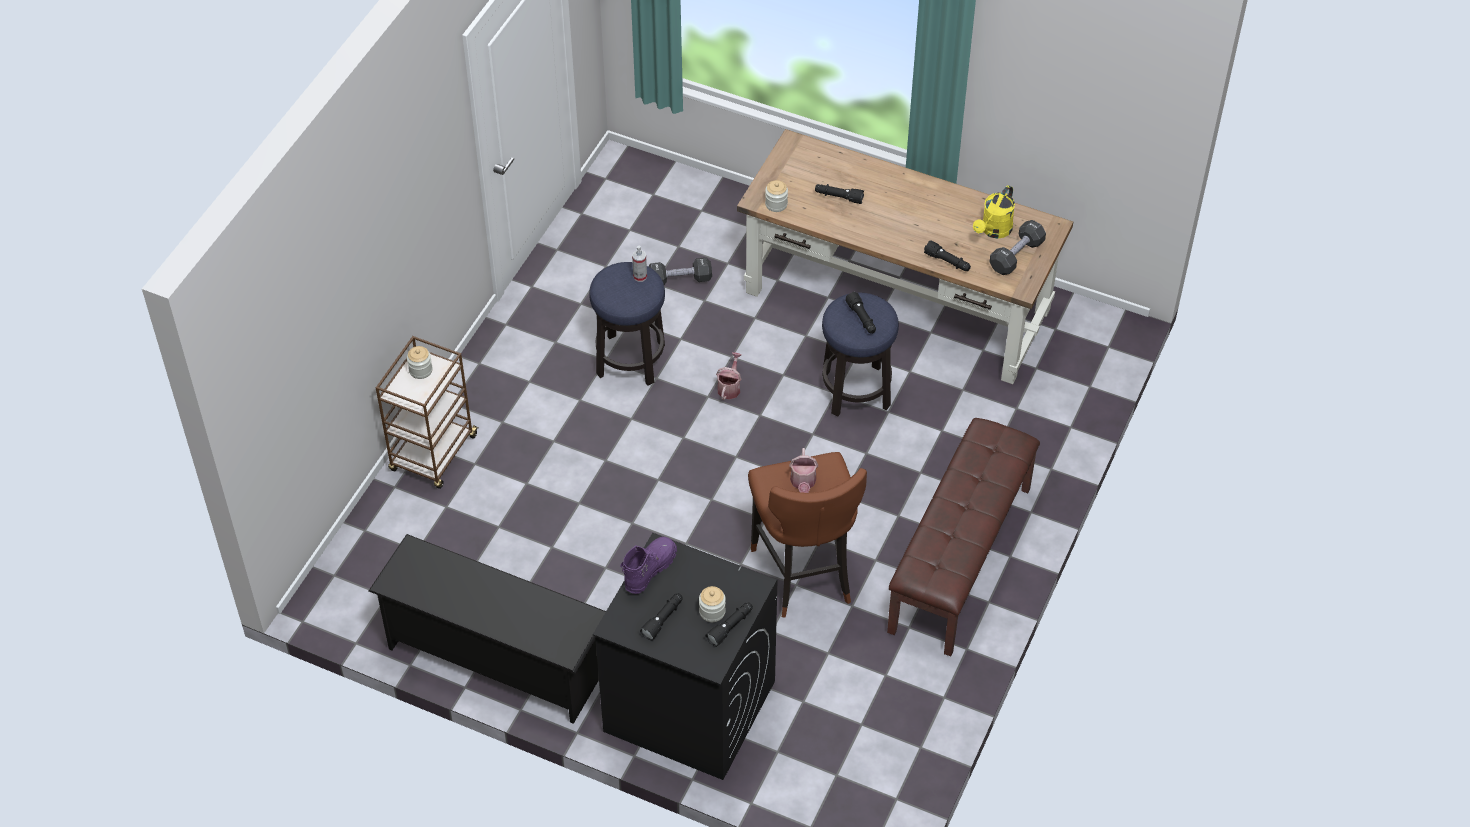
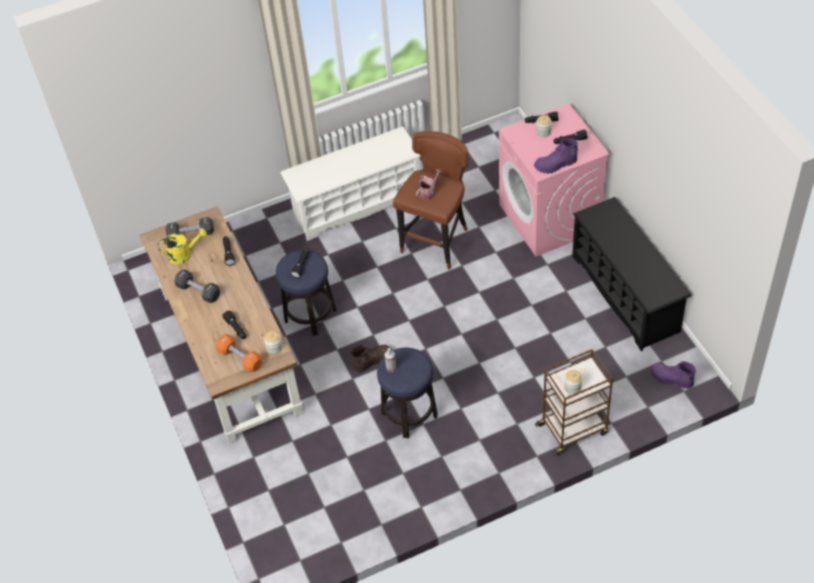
camera: 135 degrees left, 0 degrees up
black washing machine [593,533,778,780] -> pink washing machine [499,103,610,257]
black dumbbell [648,257,712,285] -> black dumbbell moved to [175,270,220,303]
watering can [716,352,742,400] -> brown boot [350,344,392,373]
brown bench [887,418,1040,657] -> white shoe rack [280,127,421,241]
none -> orange dumbbell [216,334,262,372]
none -> purple boot [650,361,696,389]

